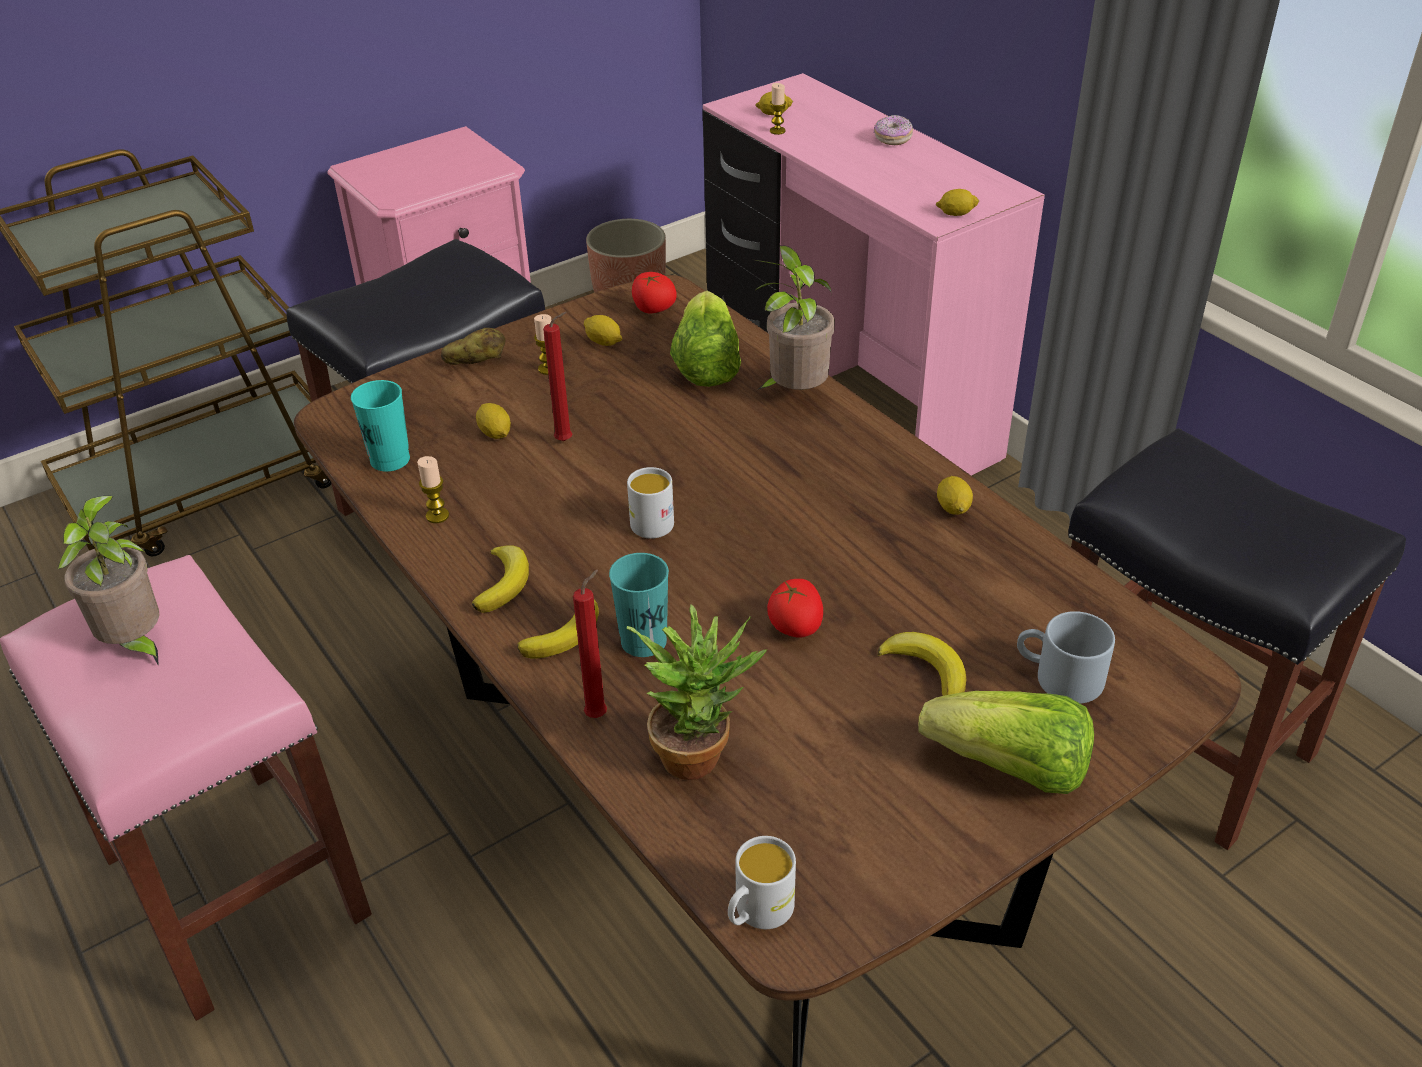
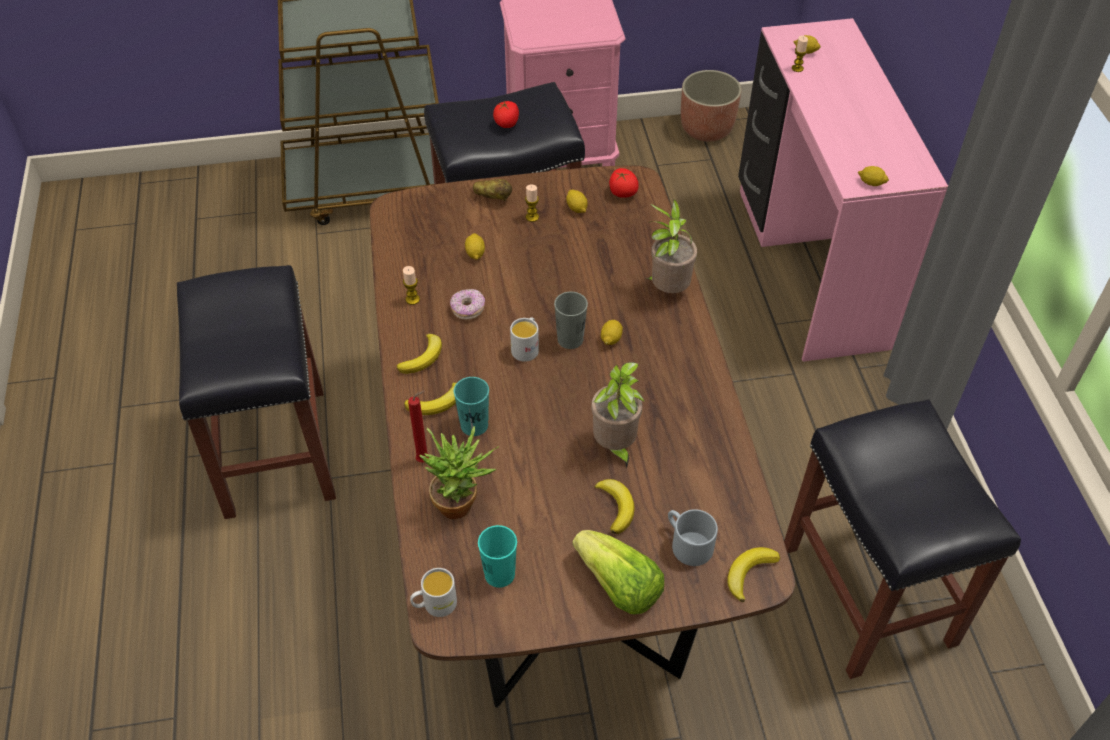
camera: 25 degrees right, 10 degrees up
pink stool [0,555,372,1021] -> black stool [177,265,336,519]
potted plant [57,496,159,666] -> potted plant moved to [591,362,645,469]
turquoise cup [351,380,410,472] -> turquoise cup moved to [478,525,517,588]
red candle [543,312,572,441] -> none
lettuce [670,291,741,387] -> none
tomato [767,579,823,638] -> tomato moved to [493,101,519,128]
donut [874,115,913,145] -> donut moved to [450,289,485,320]
lemon [937,476,973,515] -> lemon moved to [601,320,623,345]
none -> grey cup [554,292,588,349]
none -> banana [727,547,780,602]

